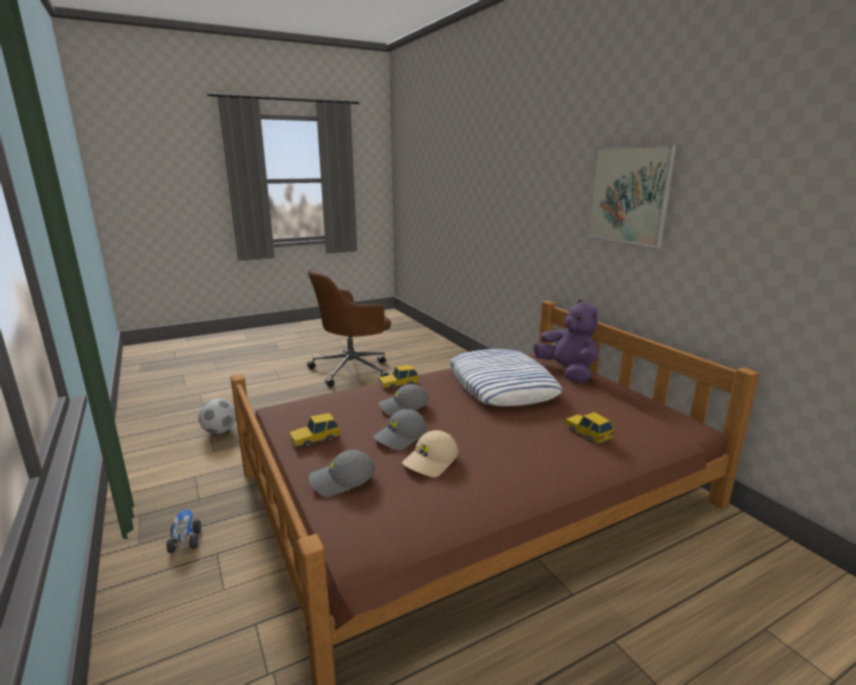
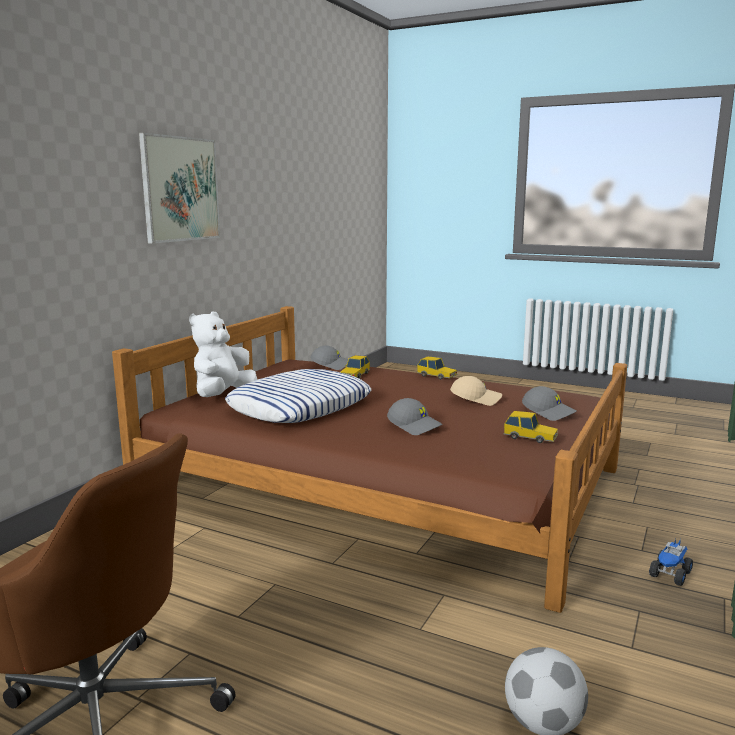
camera: 125 degrees left, 5 degrees down
grey cap [373,409,427,450] -> grey cap moved to [310,346,348,370]
toy car [379,365,419,389] -> toy car moved to [417,357,458,379]
purple plush toy [533,299,599,383] -> white plush toy [189,312,258,397]

